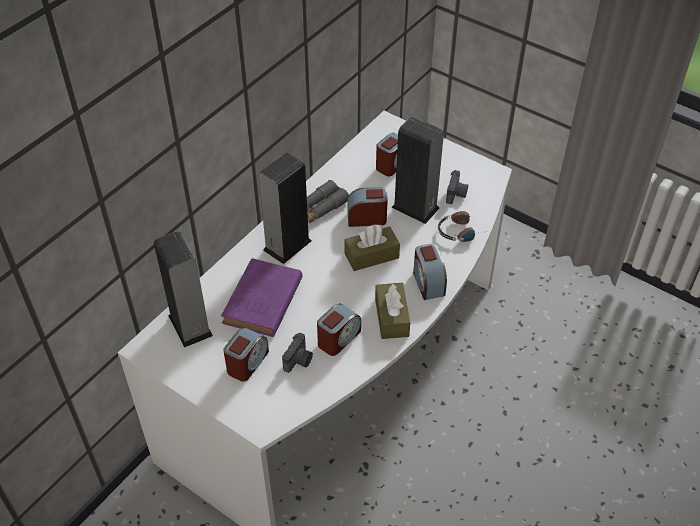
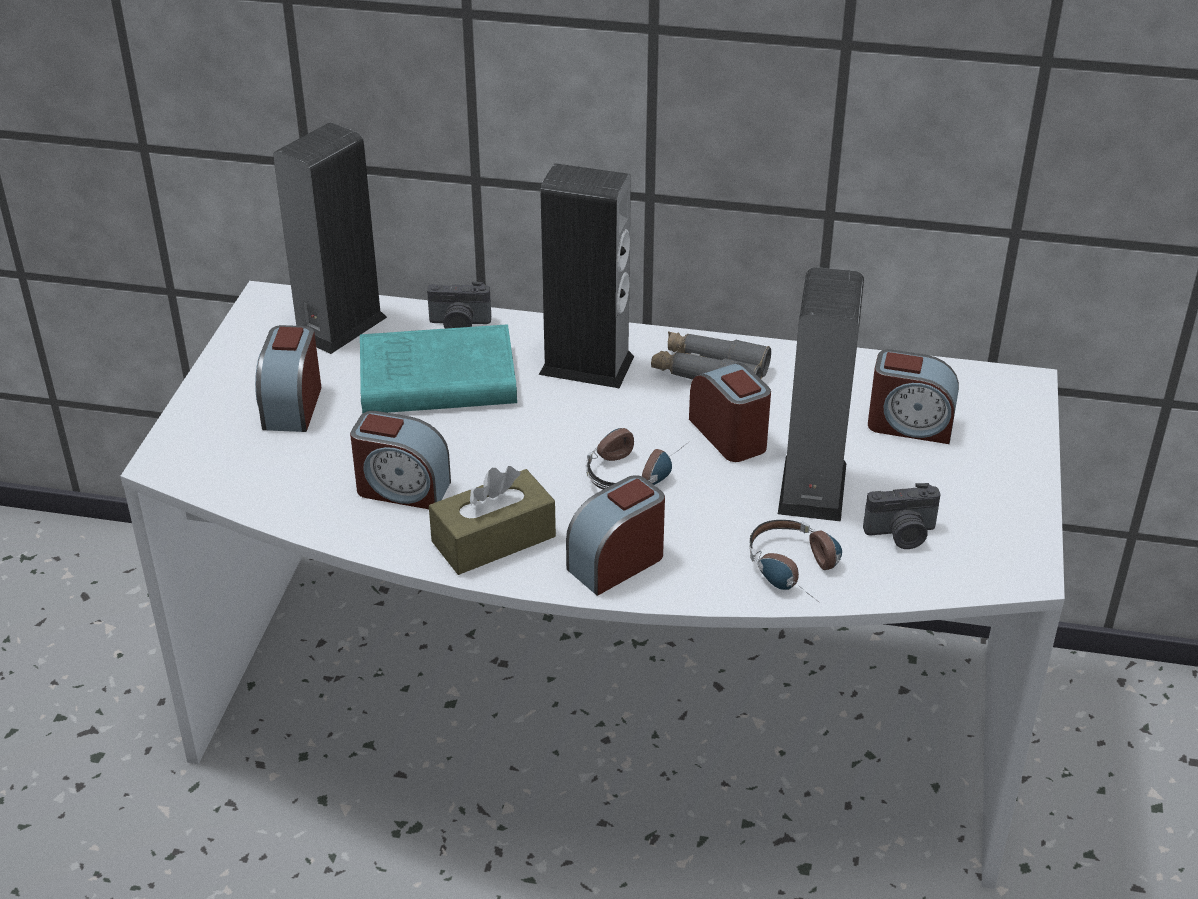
camera: 65 degrees right, 10 degrees down
purple book [221,258,303,337] -> turquoise book [360,324,517,414]
alarm clock [223,327,269,382] -> alarm clock turned 90 degrees clockwise [255,325,321,432]
camera [282,333,313,373] -> camera moved to [427,281,491,329]
brown tissue box [344,225,400,271] -> headphones [586,428,689,490]

